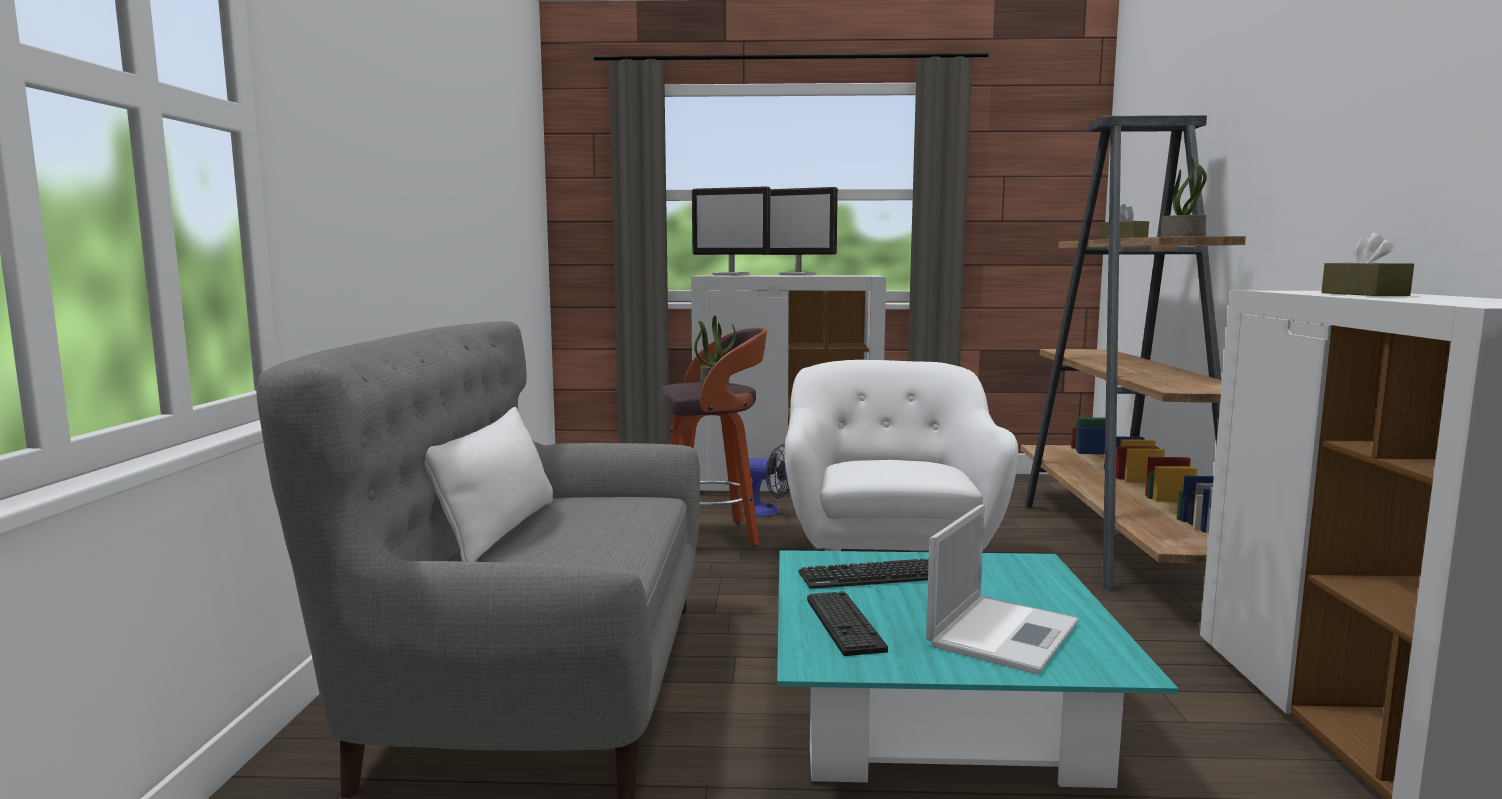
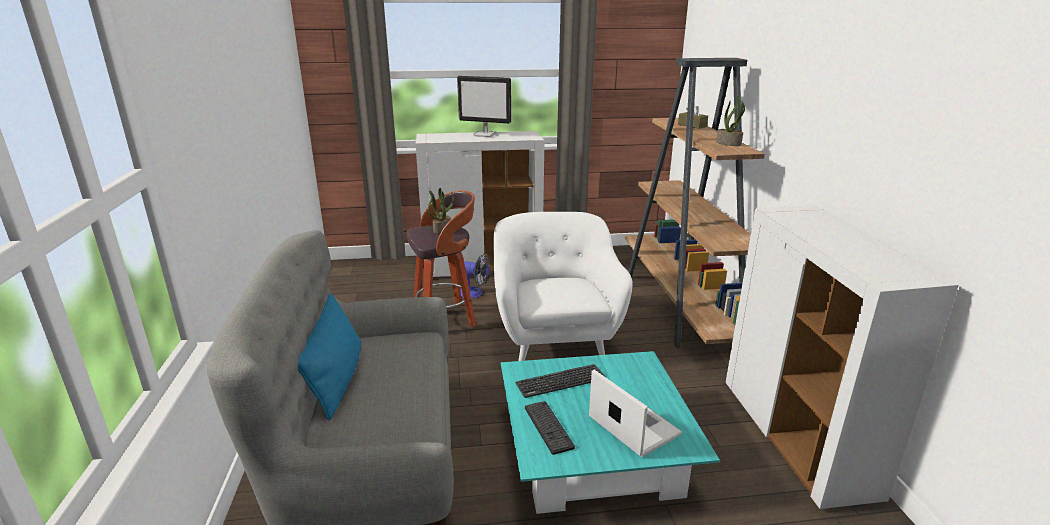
camera: 10 degrees left, 15 degrees up
white pillow [424,407,553,562] -> blue pillow [298,293,361,420]
monitor [692,186,770,276] -> none
laptop [926,504,1079,675] -> laptop turned 60 degrees counterclockwise [589,370,682,457]
brown tissue box [1322,233,1414,296] -> none

